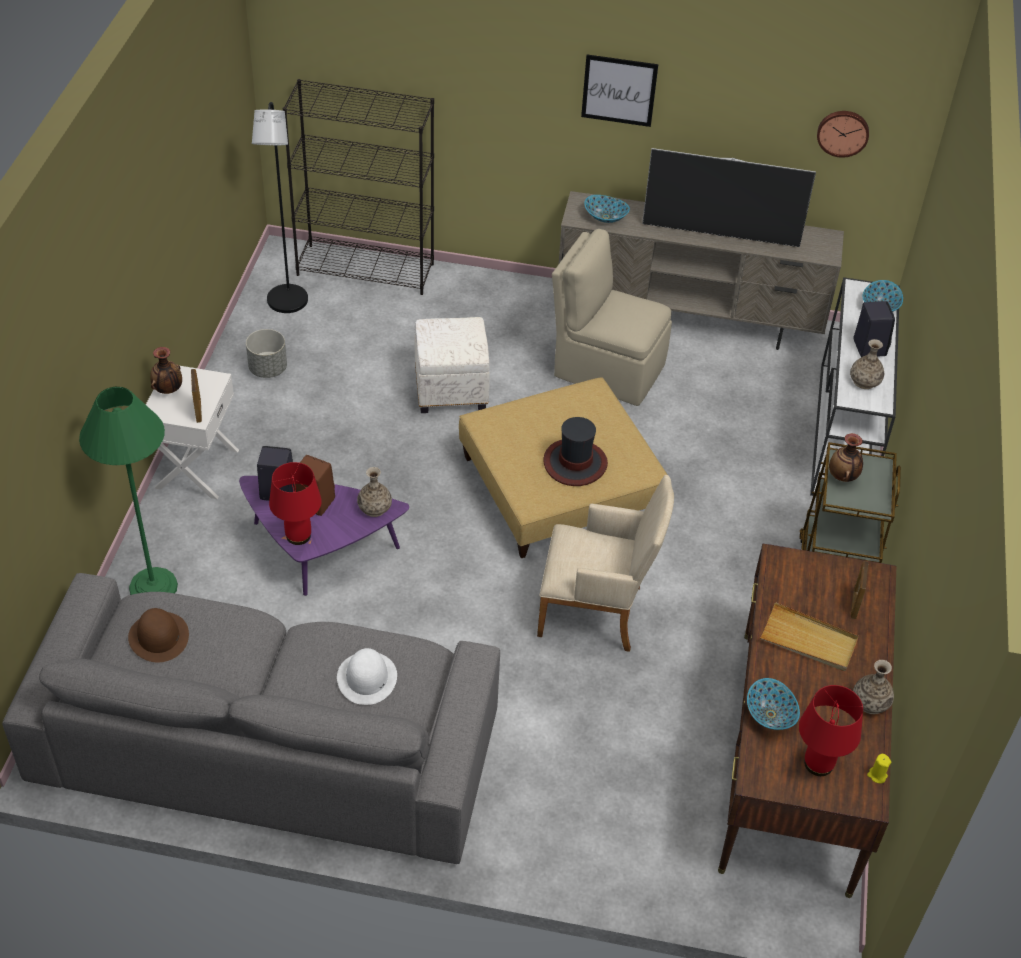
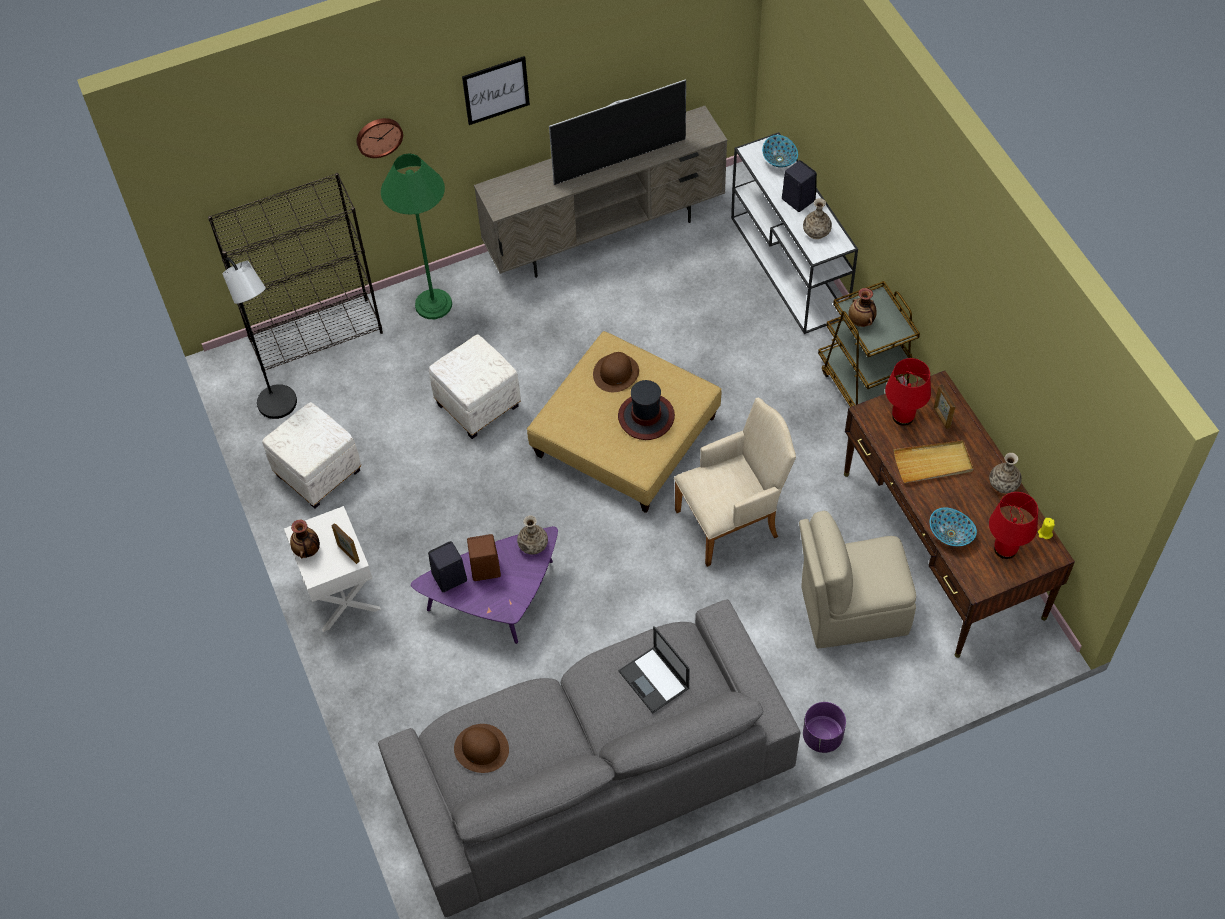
camera: 30 degrees left, 10 degrees up
green floor lamp [79,387,178,595] -> green floor lamp moved to [381,153,452,319]
grey planter [246,329,287,378] -> white ottoman [262,402,361,509]
red table lamp [269,462,322,545] -> red table lamp moved to [885,358,931,426]
white hat [337,648,397,705] -> laptop [619,626,690,714]
beige chair [552,229,672,406] -> beige chair moved to [799,511,916,648]
bowl [584,195,630,223] -> none
wall clock [817,111,869,158] -> wall clock moved to [356,118,403,158]
none -> brown hat [593,352,639,392]
none -> purple planter [803,702,846,753]

